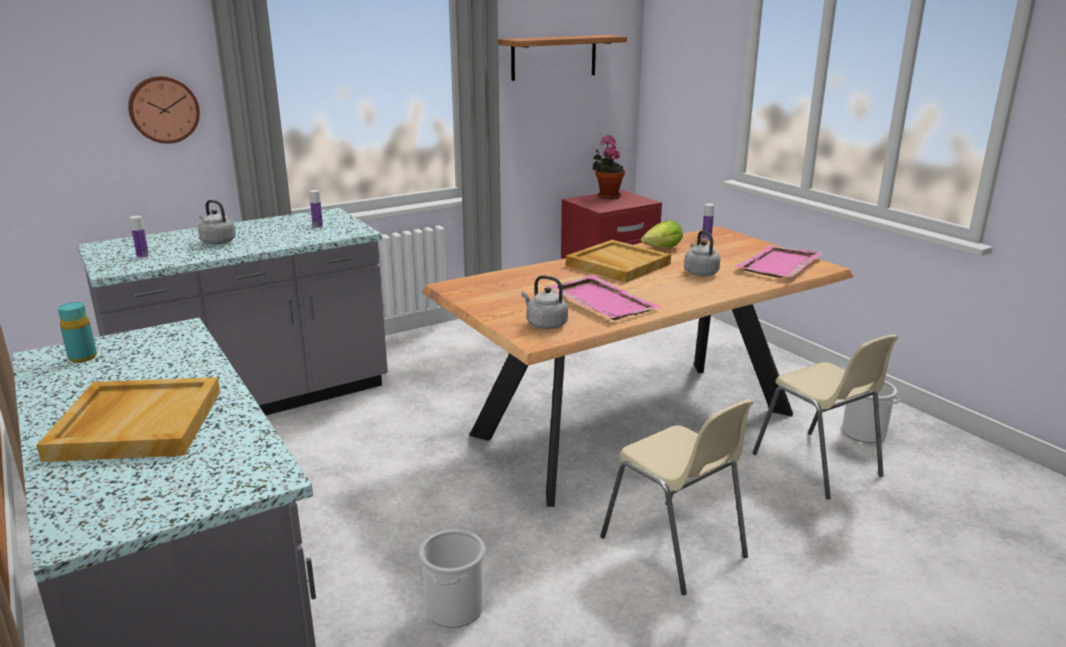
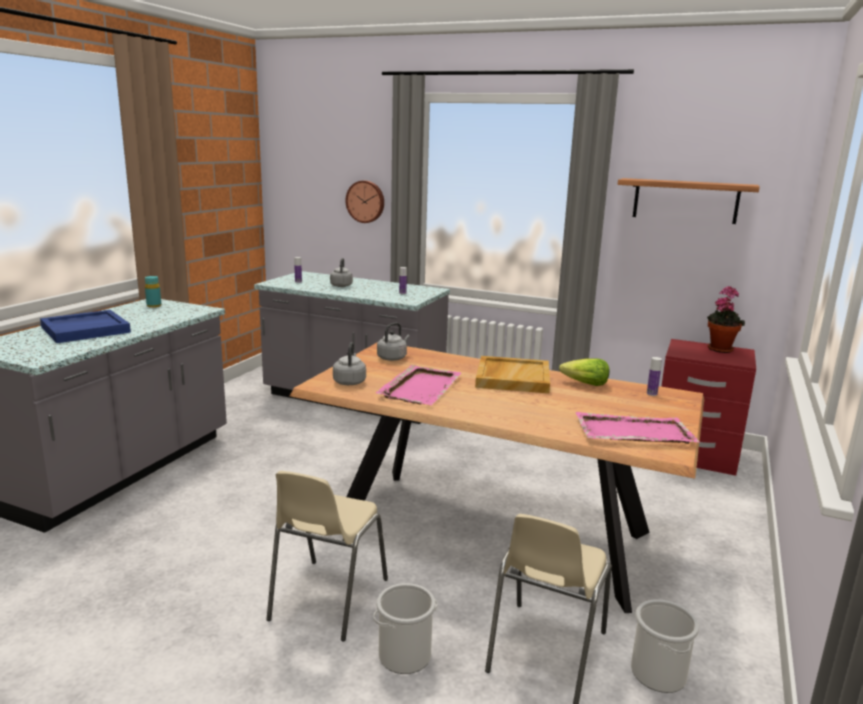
camera: 55 degrees right, 5 degrees down
beige tray [36,377,220,462] -> blue tray [40,310,131,343]
bucket [419,529,486,628] -> bucket moved to [373,583,438,674]
grey kettle [684,230,720,276] -> grey kettle moved to [377,322,410,361]

